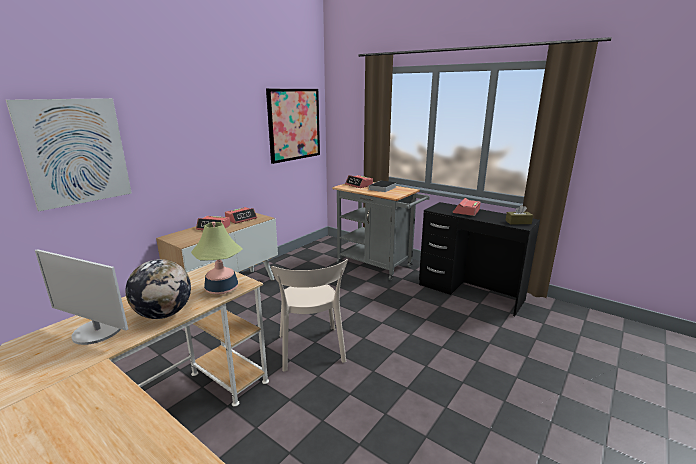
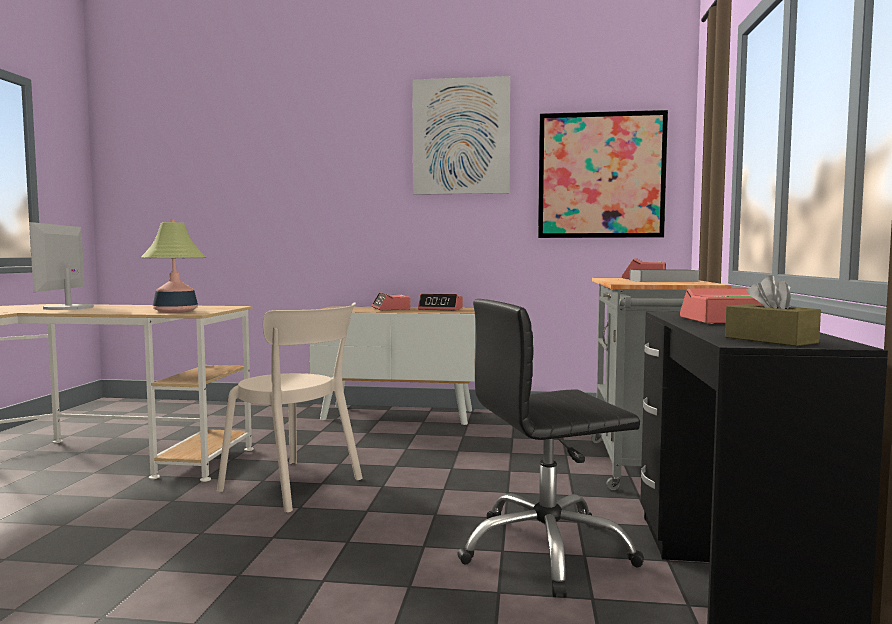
camera: 60 degrees right, 15 degrees down
picture [6,98,132,211] -> picture moved to [412,76,510,195]
globe [125,259,191,319] -> none
beige chair [271,259,348,372] -> beige chair turned 105 degrees counterclockwise [217,302,363,513]
none -> black office chair [457,299,644,598]

